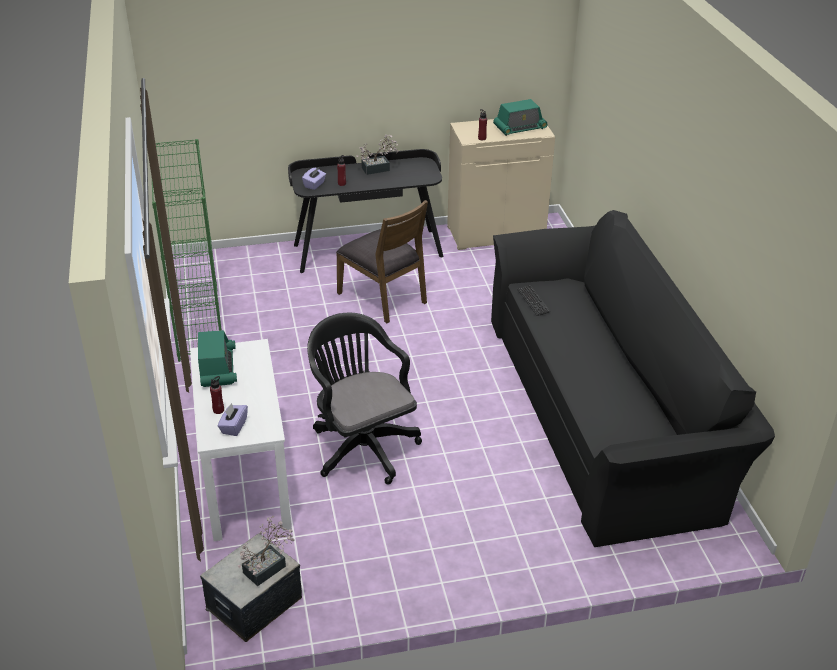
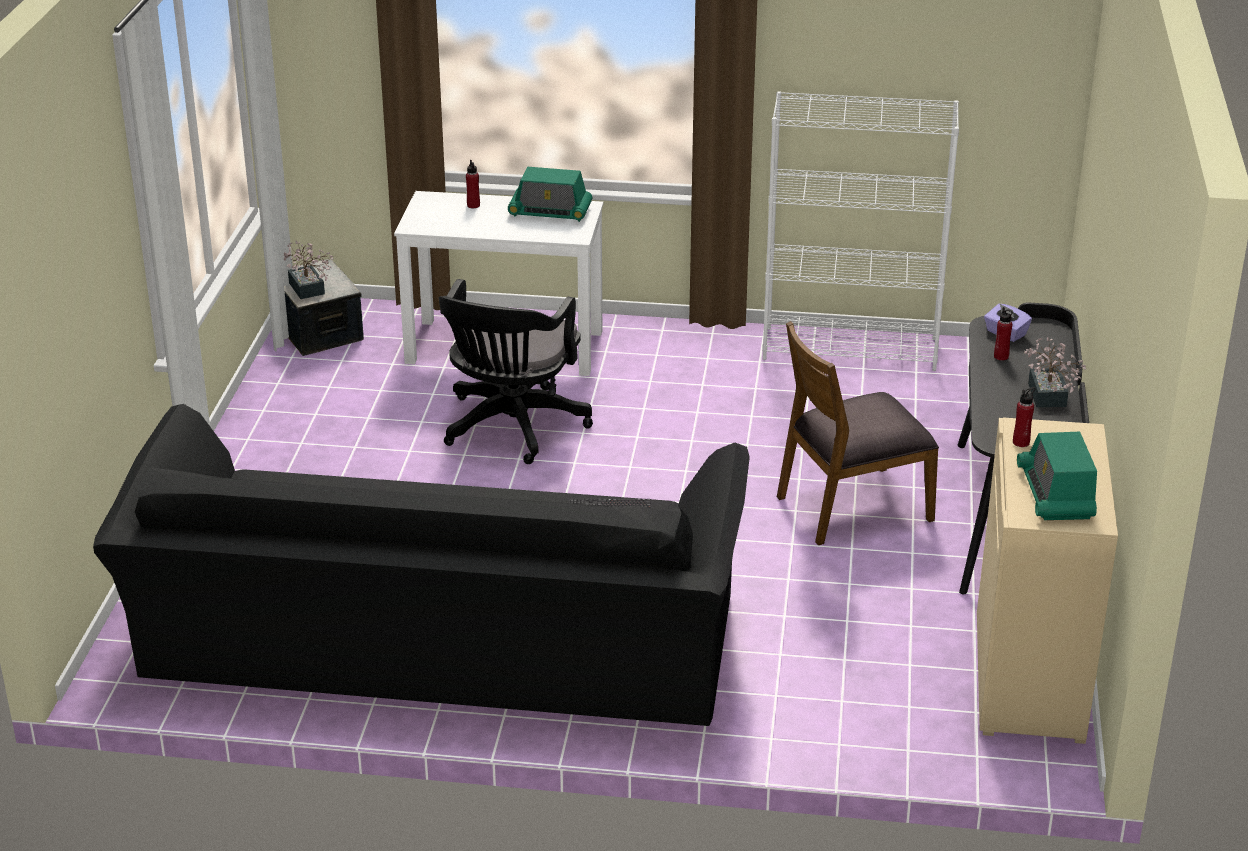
camera: 110 degrees right, 5 degrees down
green bookcase [152,139,222,362] -> white bookcase [762,91,959,371]
purple tissue box [218,403,248,436] -> none
black office chair [307,313,422,485] -> black office chair turned 120 degrees clockwise [438,279,593,464]

